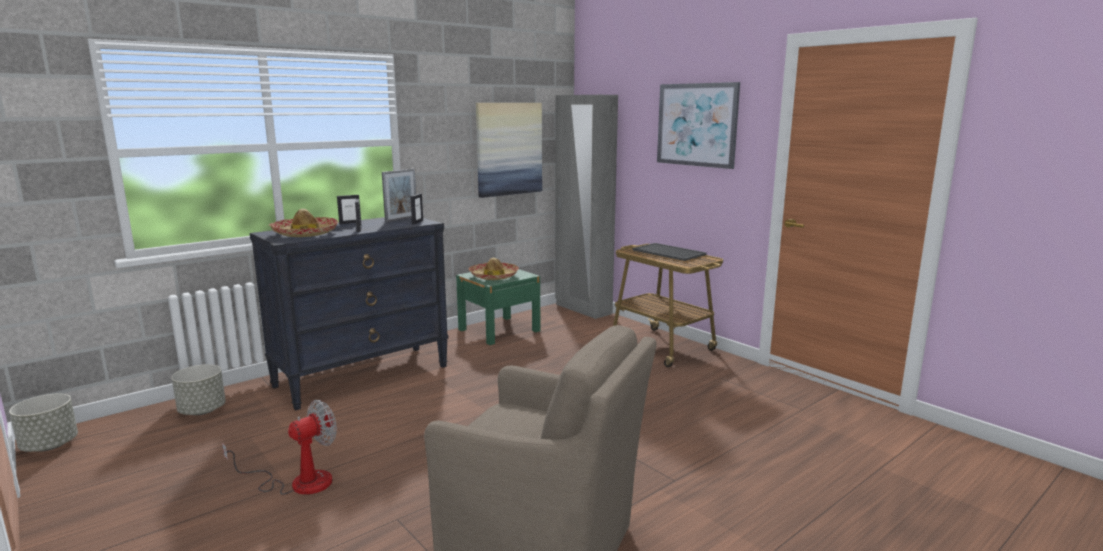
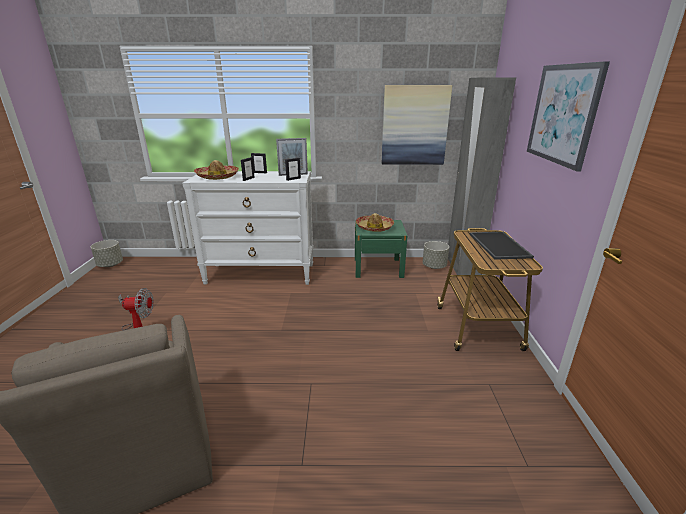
camera: 40 degrees right, 10 degrees up
grey planter [172,364,226,415] -> grey planter moved to [423,241,449,269]
black dresser [250,217,449,410] -> white dresser [182,171,313,285]

